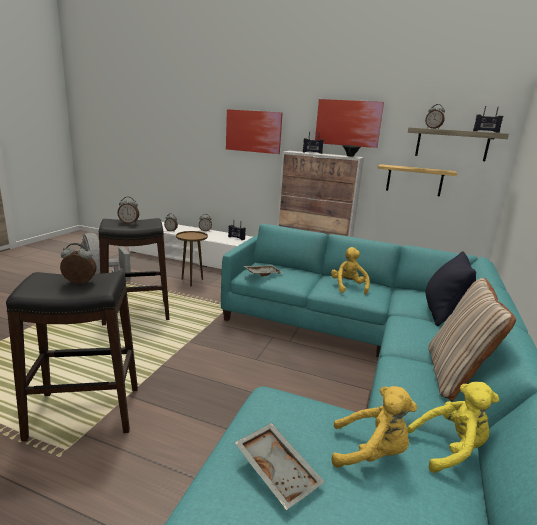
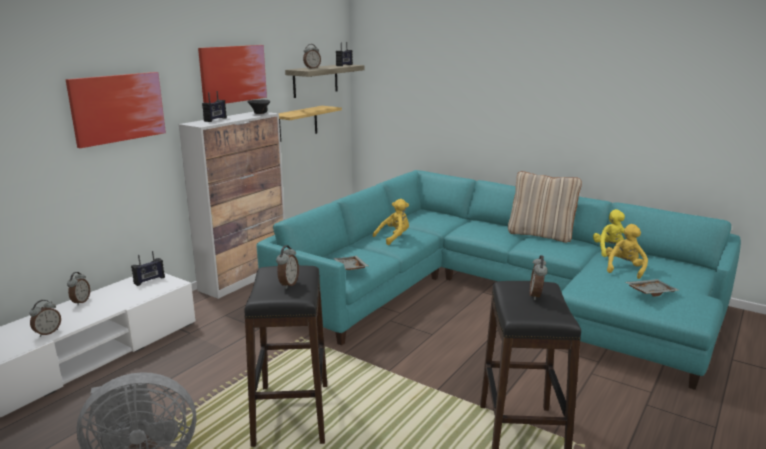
camera: 75 degrees left, 0 degrees up
brown side table [176,231,208,286] -> none
yellow plush toy [331,247,370,295] -> yellow plush toy turned 135 degrees clockwise [373,199,409,245]
black pillow [426,251,476,326] -> none

